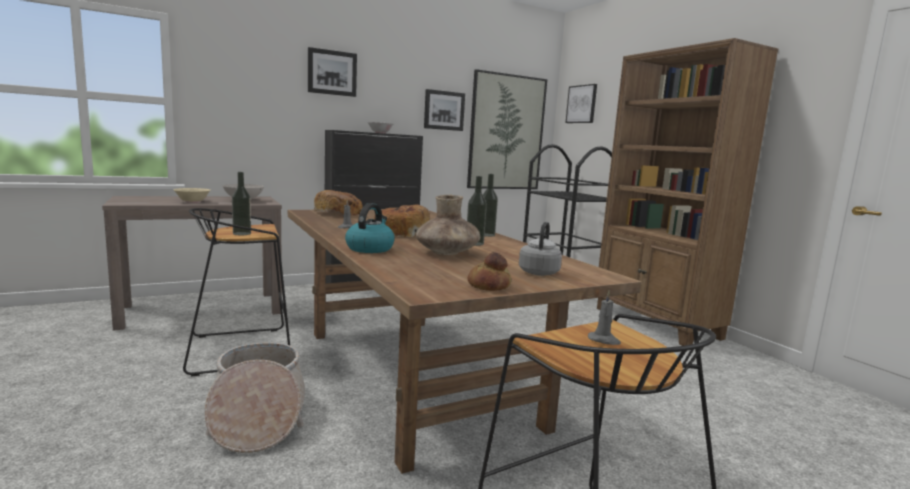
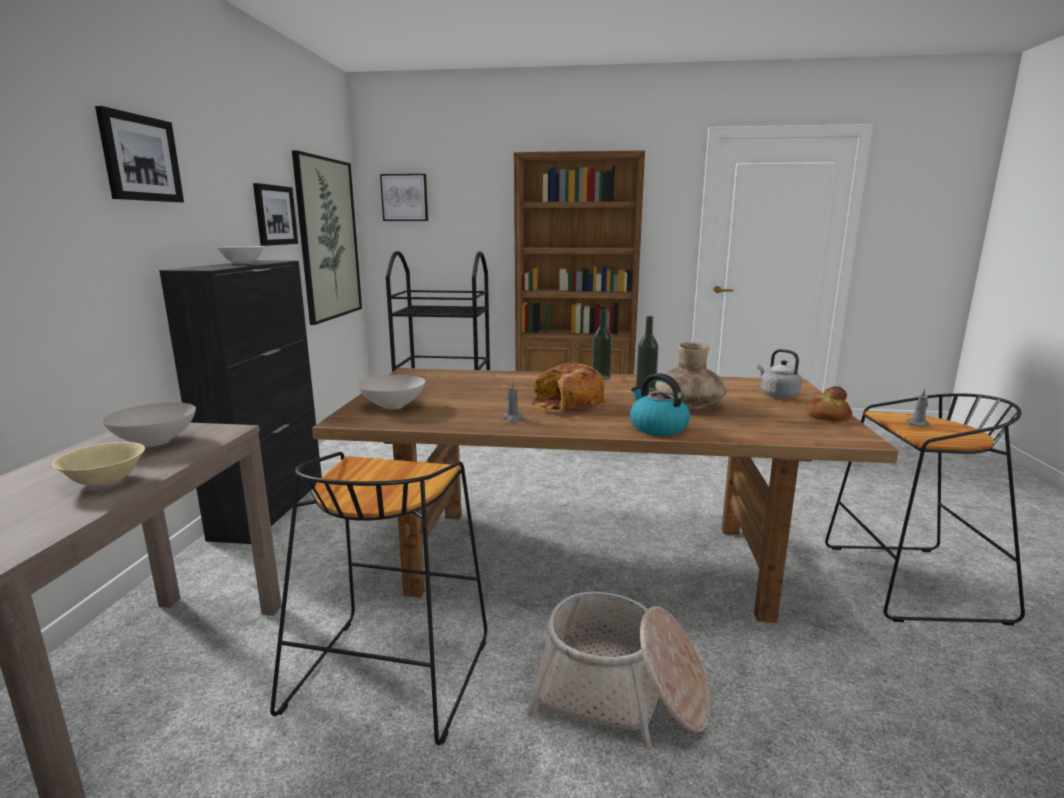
camera: 55 degrees left, 5 degrees up
bottle [232,172,251,235] -> none
bread [314,190,362,216] -> white bowl [358,375,425,409]

